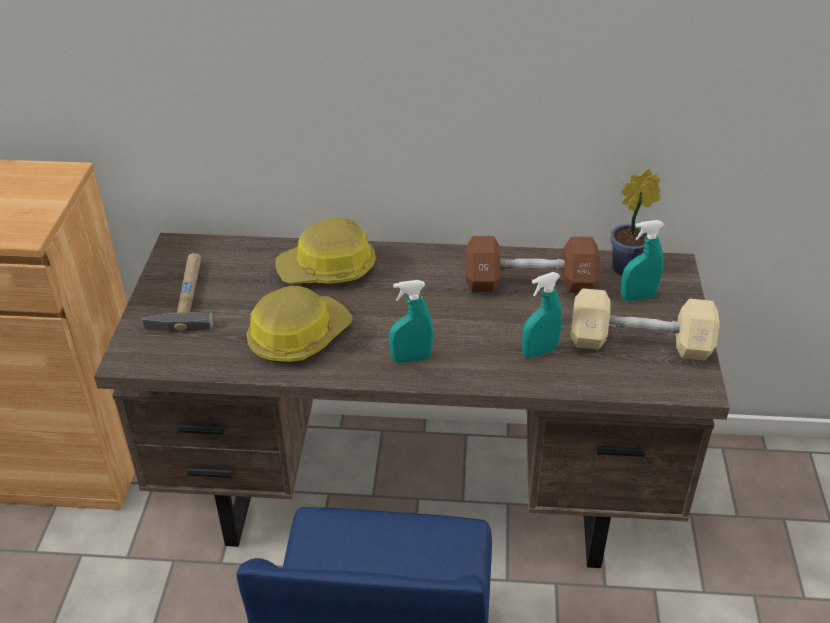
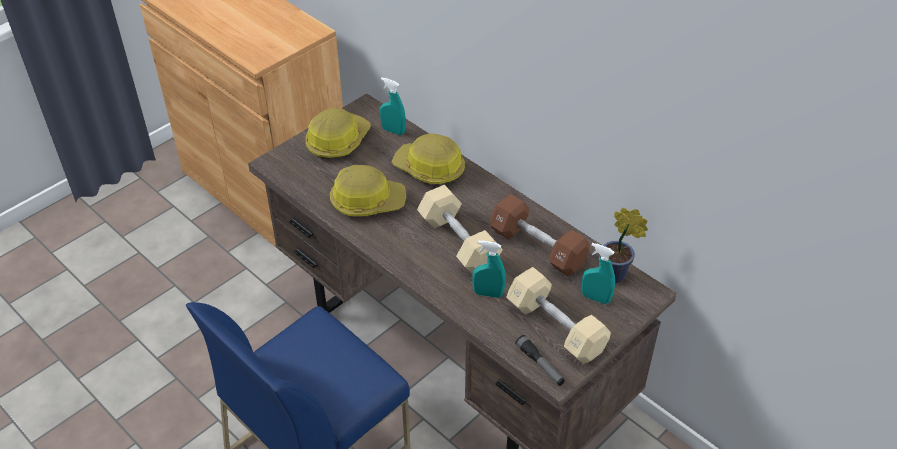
camera: 40 degrees right, 5 degrees up
hammer [142,253,213,332] -> hard hat [306,108,371,159]
turquoise spray bottle [389,280,433,364] -> turquoise spray bottle moved to [380,77,406,135]
none -> beige dumbbell [417,185,503,274]
none -> flashlight [515,335,565,386]

